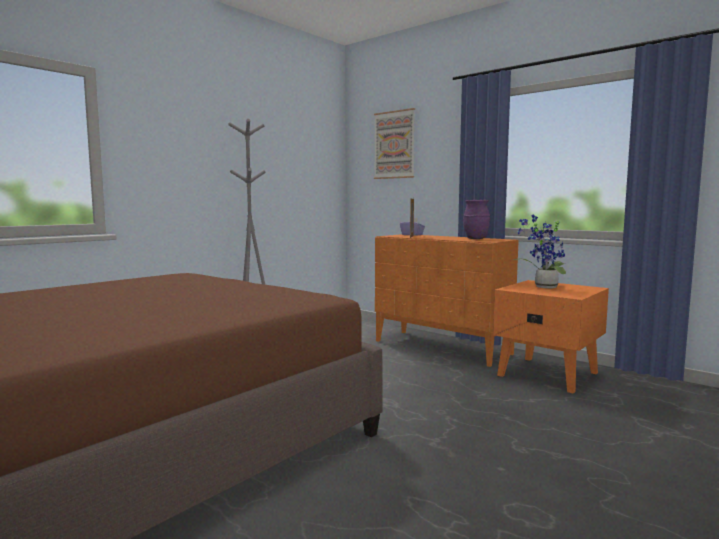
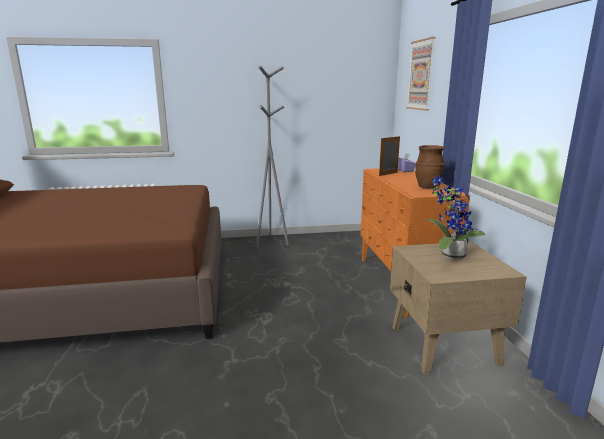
camera: 40 degrees right, 10 degrees up
purple vase [463,200,490,239] -> brown vase [415,145,445,188]
orange nightstand [493,280,609,394] -> beige nightstand [390,242,527,375]

